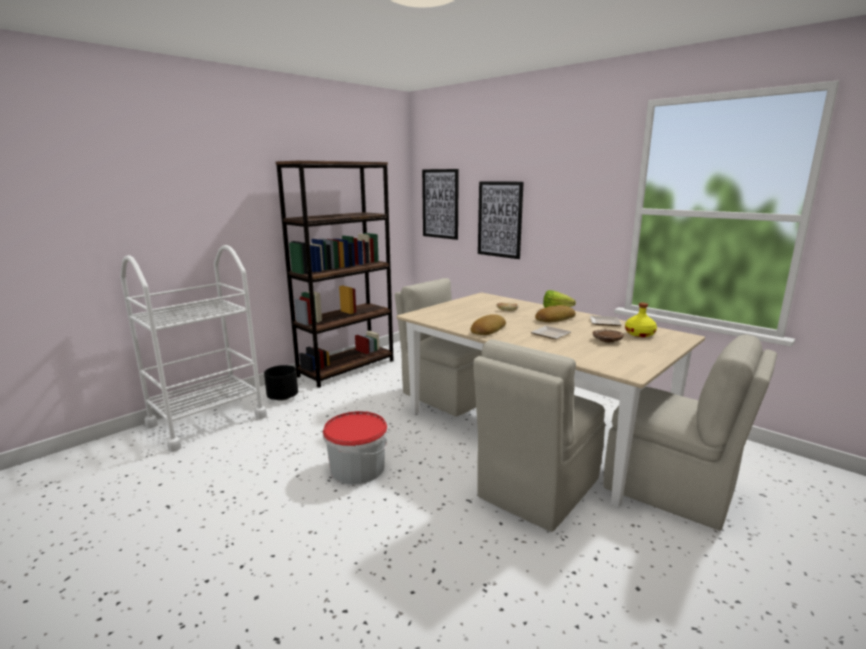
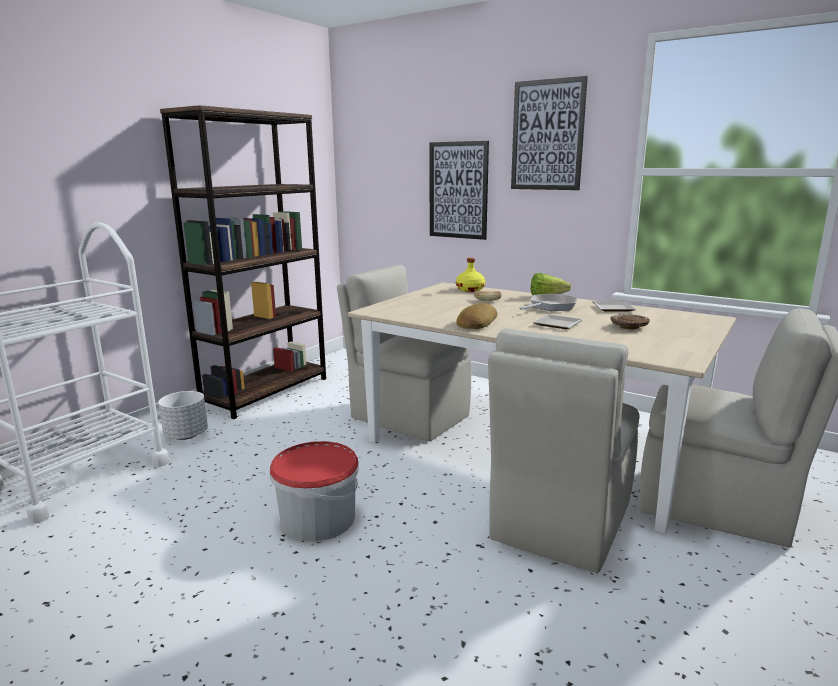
camera: 10 degrees left, 0 degrees up
black planter [264,365,298,401] -> white planter [158,391,208,440]
picture [422,169,459,240] -> picture moved to [511,76,588,190]
bread [535,305,576,322] -> frying pan [519,294,577,311]
yellow bottle [625,303,657,337] -> yellow bottle moved to [456,258,485,292]

